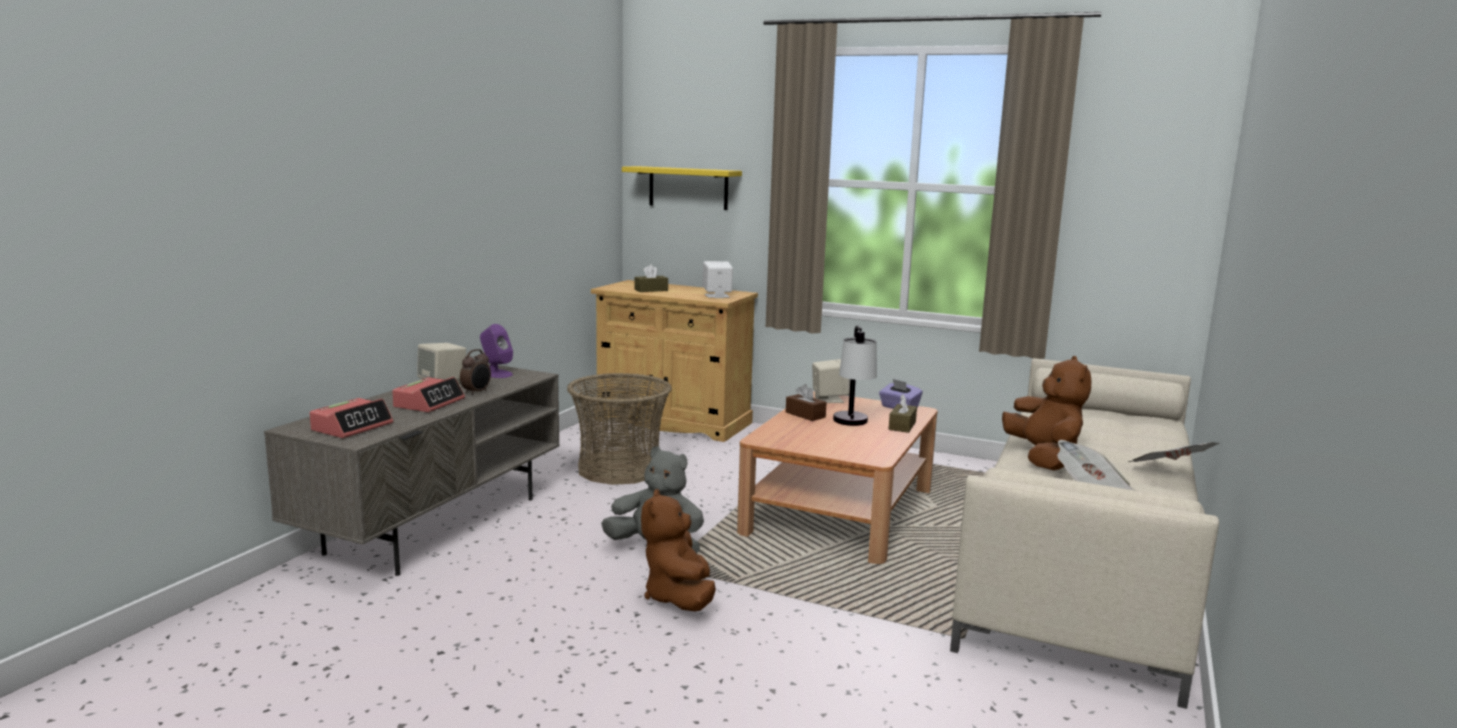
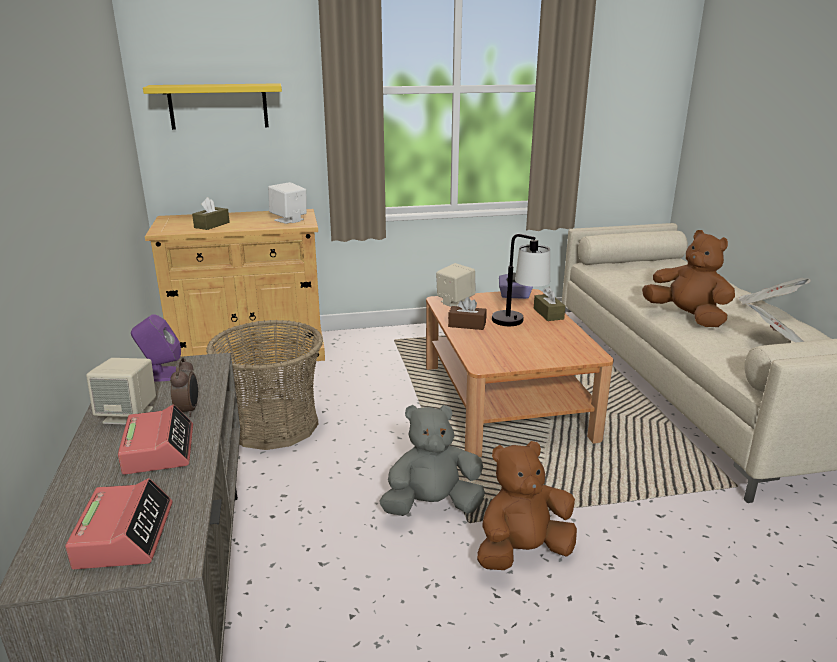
camera: 35 degrees left, 10 degrees up
brown plush toy [641,489,716,611] -> brown plush toy turned 105 degrees clockwise [477,441,577,570]

